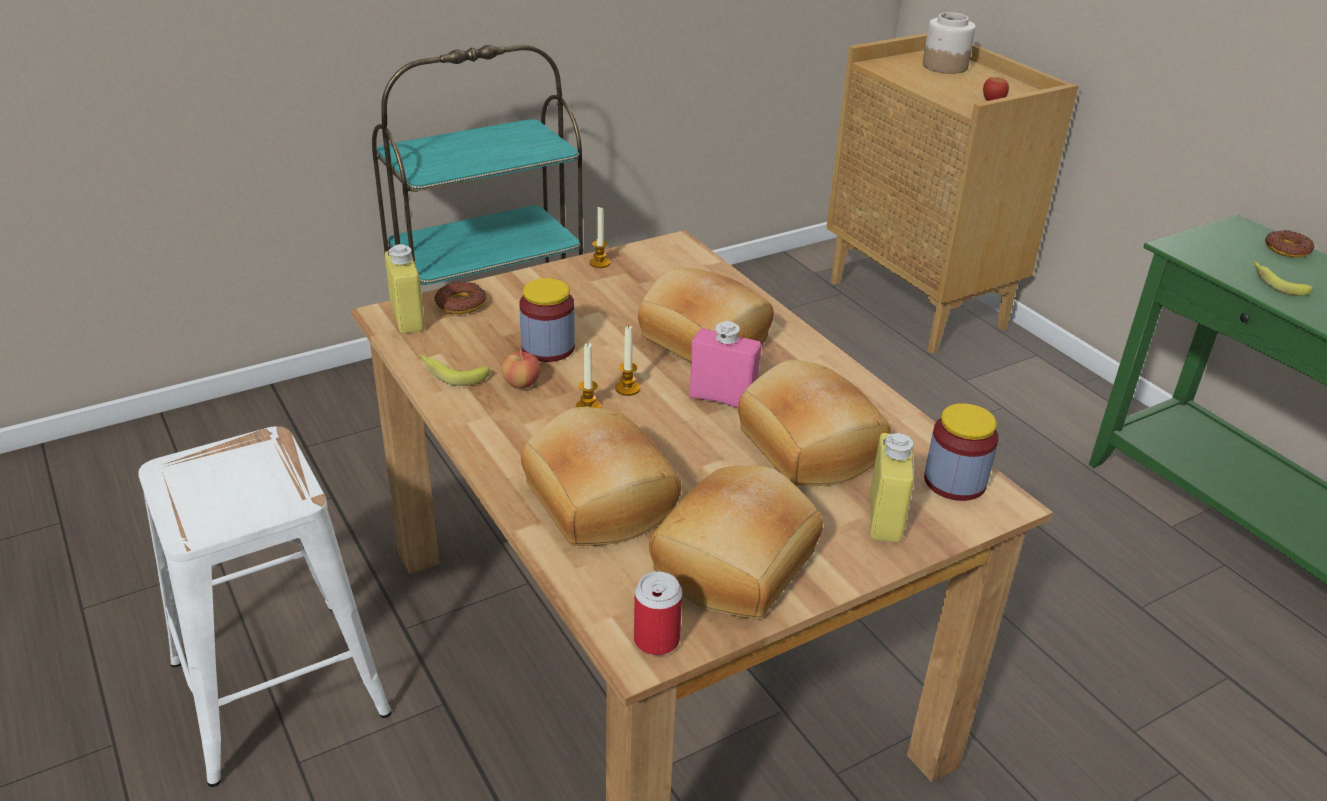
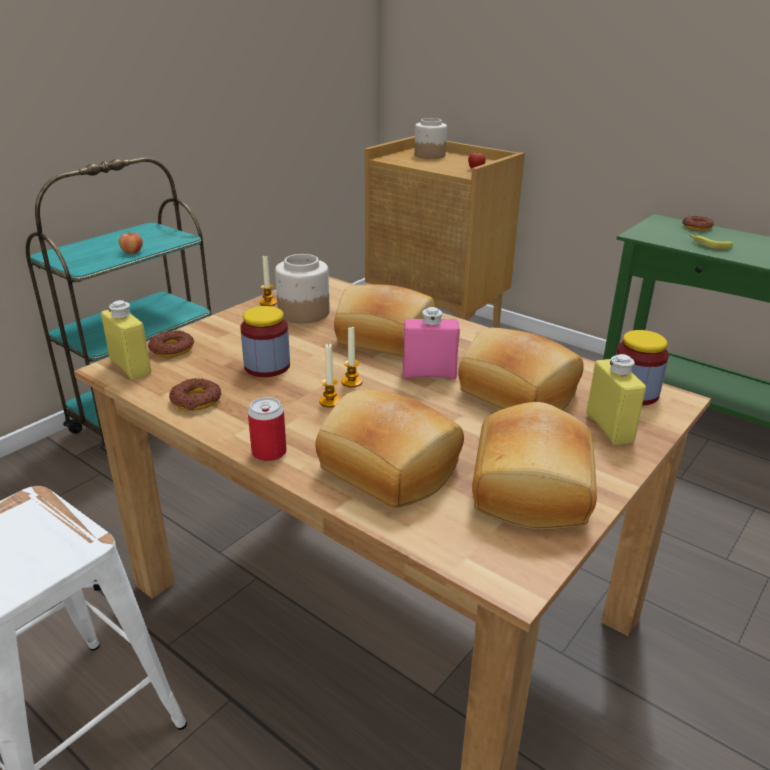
camera: 20 degrees left, 5 degrees down
banana [420,354,490,386] -> donut [169,378,221,411]
apple [501,350,540,389] -> apple moved to [119,230,143,254]
can [634,571,682,655] -> can moved to [248,397,287,462]
none -> jar [275,254,330,323]

